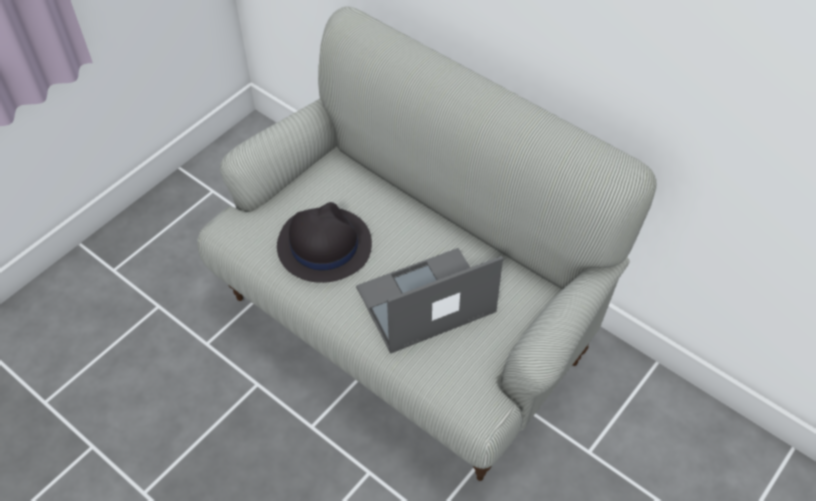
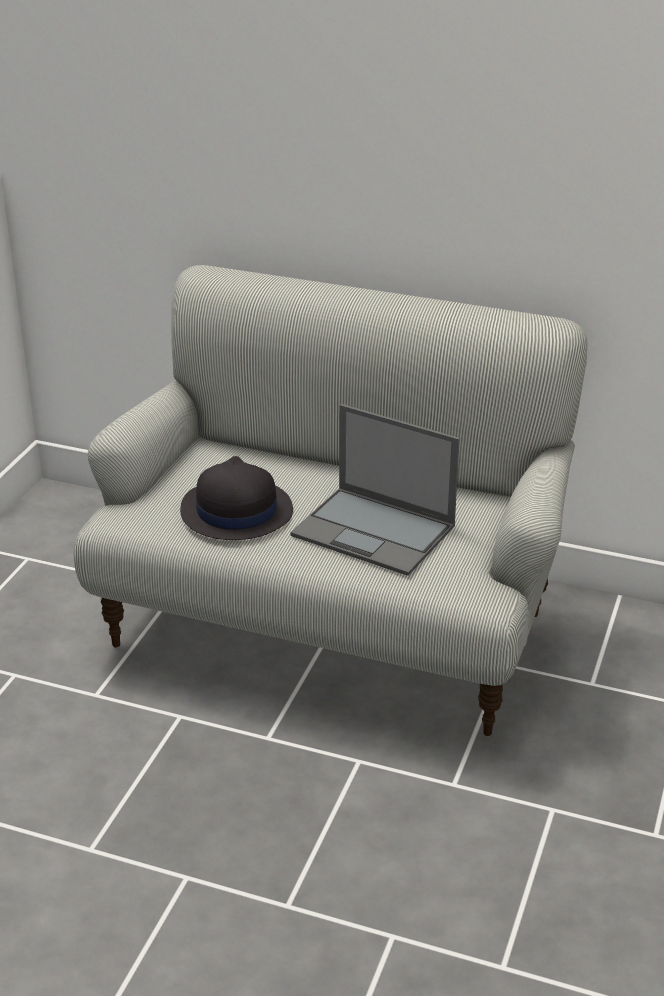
camera: 20 degrees left, 20 degrees down
laptop [356,248,503,354] -> laptop turned 105 degrees counterclockwise [290,404,460,576]

